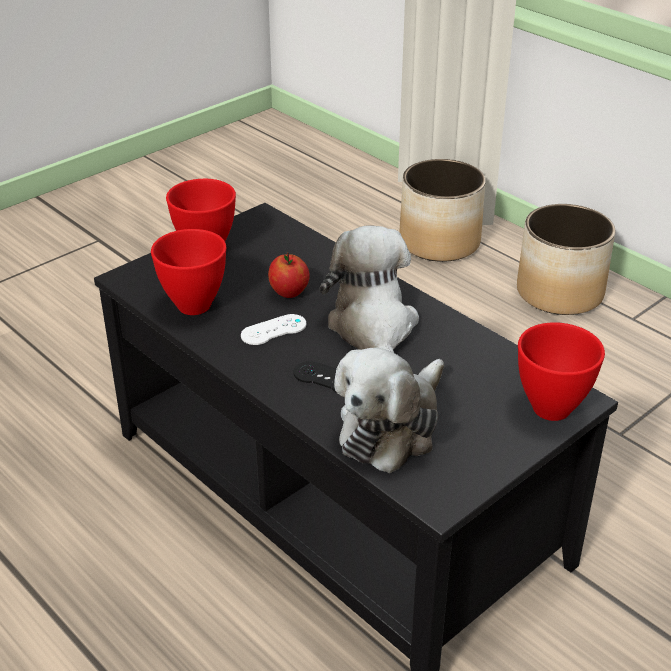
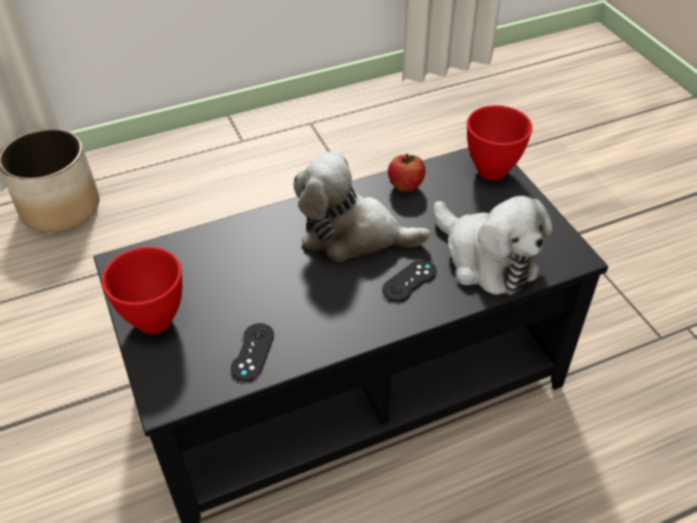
camera: 70 degrees left, 10 degrees up
red bowl [151,229,226,315] -> black game controller [231,323,274,381]
white game controller [241,314,306,345] -> none
apple [268,252,310,298] -> apple moved to [388,154,426,192]
planter [517,204,616,315] -> none

